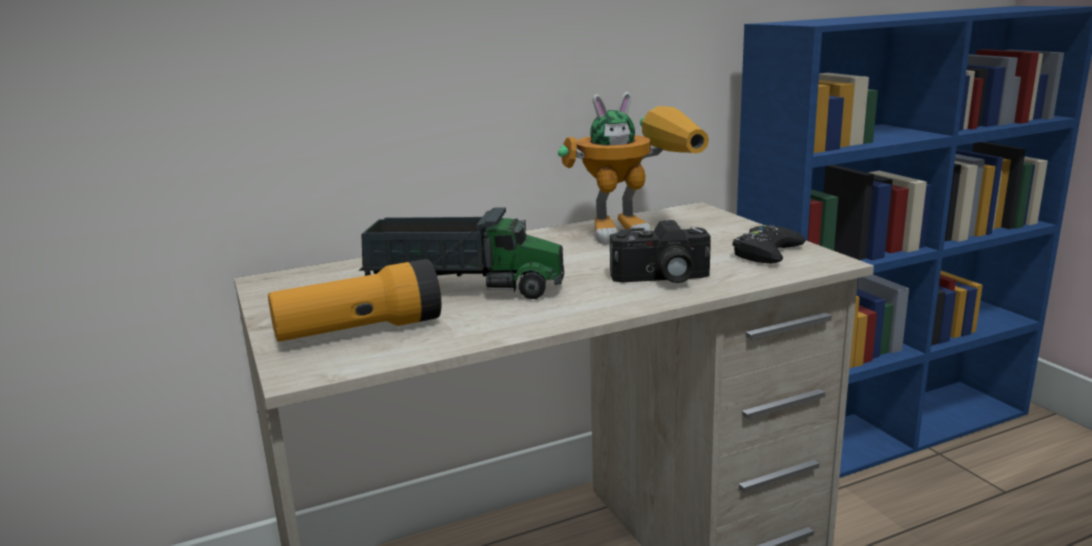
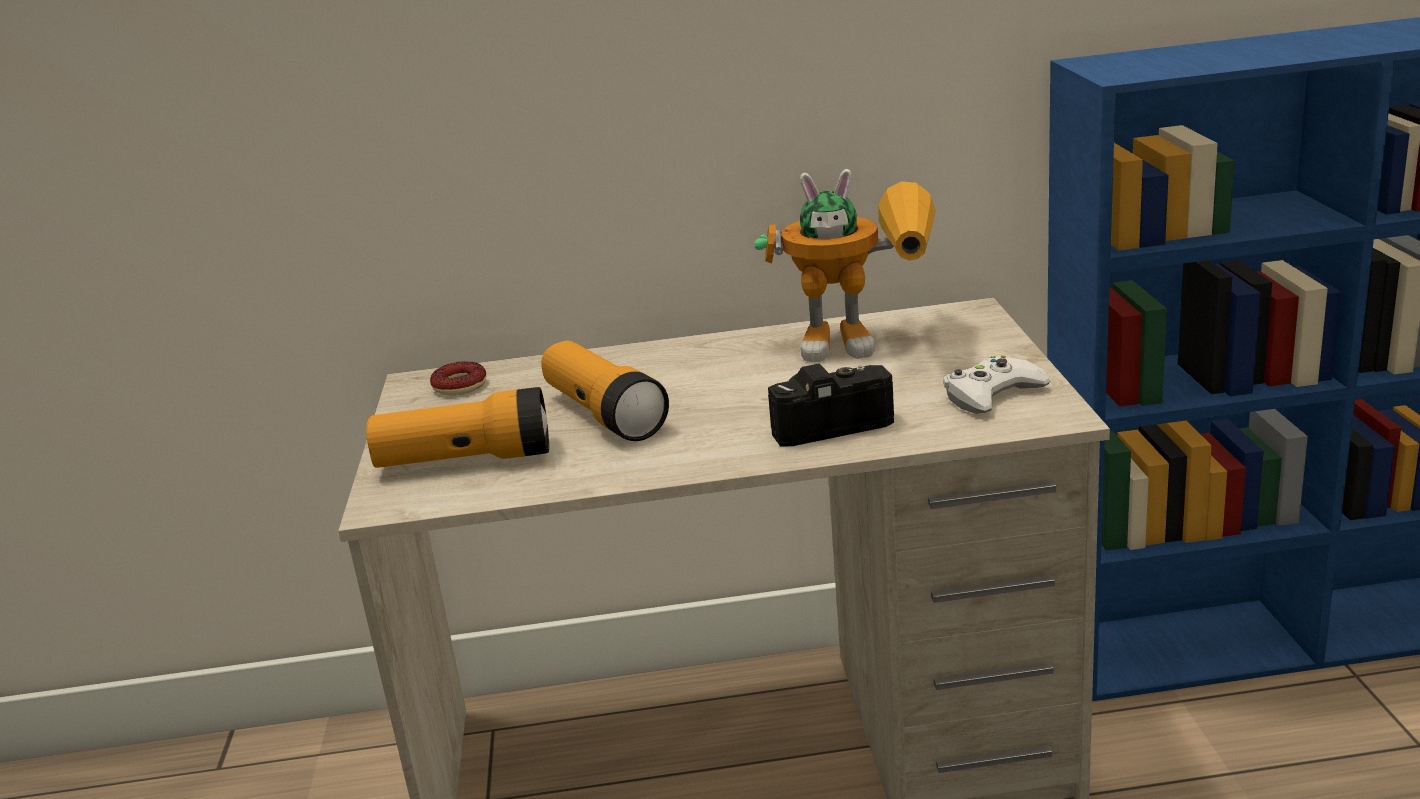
camera: 20 degrees right, 5 degrees up
toy truck [358,207,564,299] -> flashlight [541,341,669,441]
camera [610,220,711,283] -> camera turned 150 degrees clockwise [768,363,894,446]
black game controller [732,225,806,264] -> white game controller [943,355,1051,414]
none -> donut [430,361,486,395]

